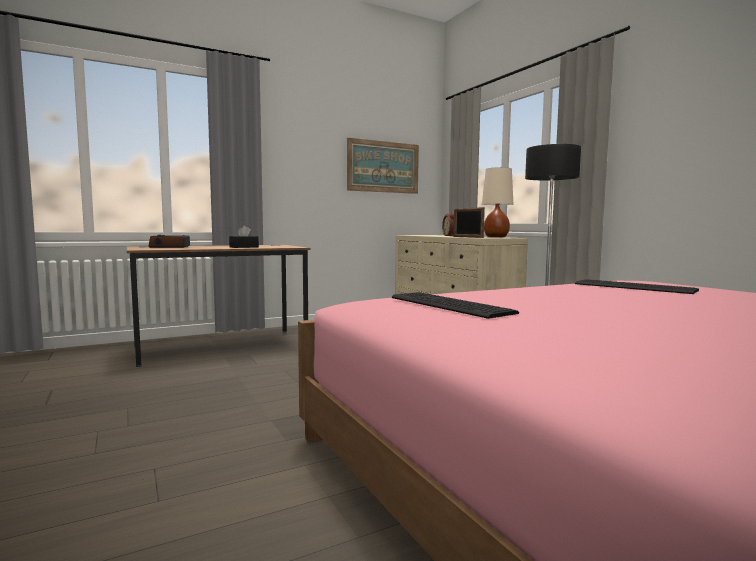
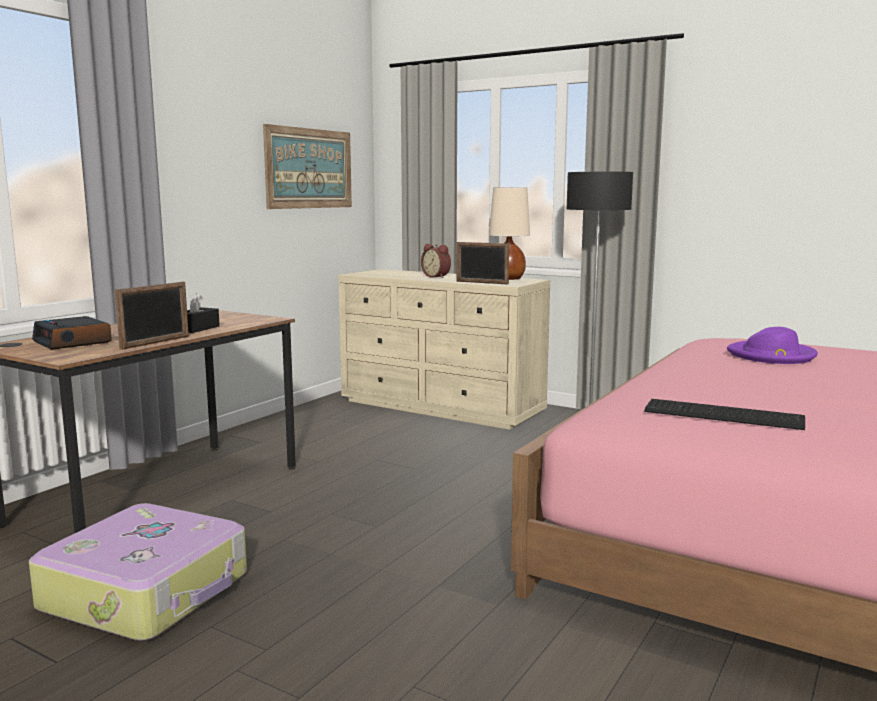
camera: 30 degrees left, 5 degrees up
keyboard [575,279,699,294] -> purple hat [727,327,818,364]
none -> suitcase [29,503,247,641]
none -> picture frame [115,282,189,350]

